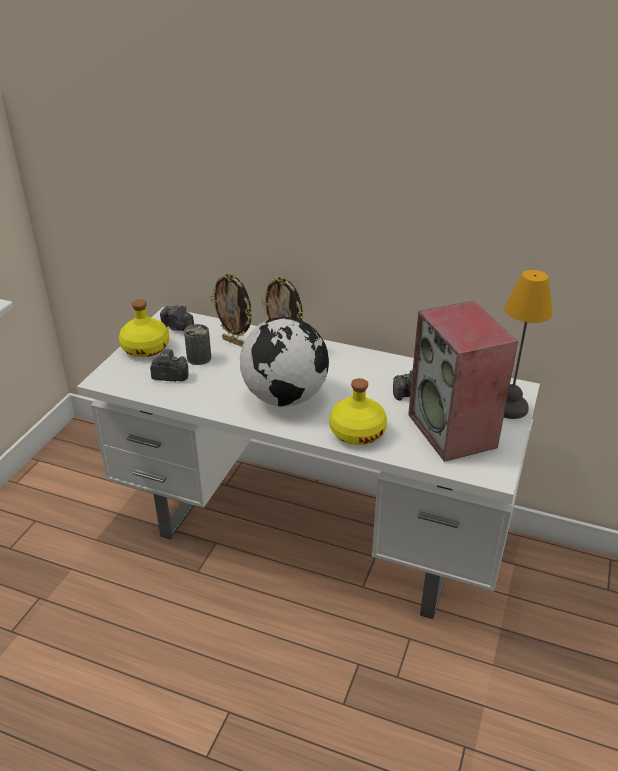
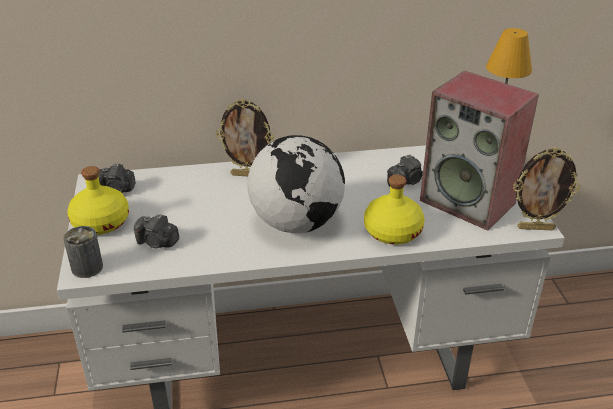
camera: 30 degrees left, 0 degrees up
camera [150,349,188,382] -> camera turned 135 degrees counterclockwise [134,214,179,248]
can [184,324,211,365] -> can moved to [63,226,103,278]
picture frame [210,273,253,347] -> picture frame moved to [513,147,580,230]

